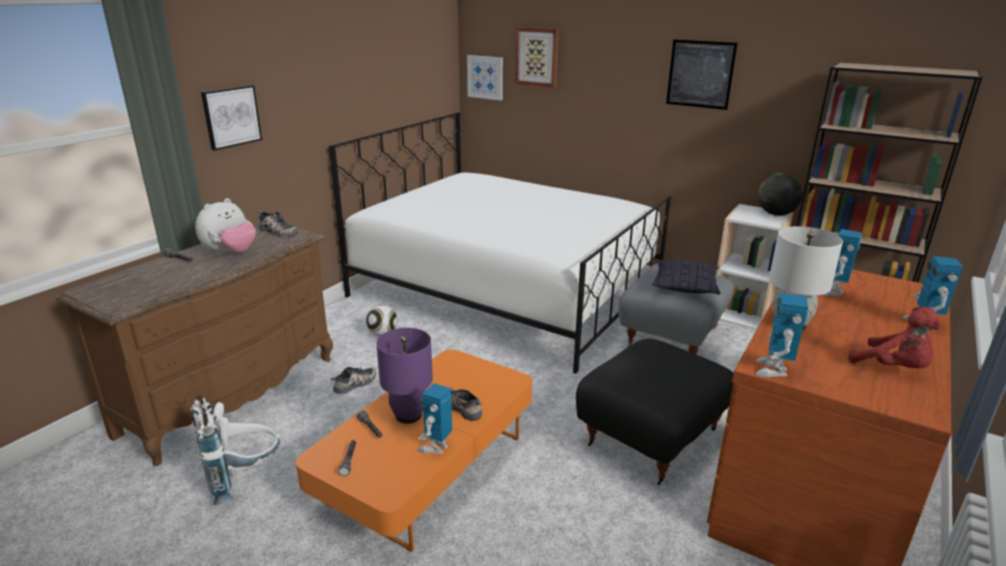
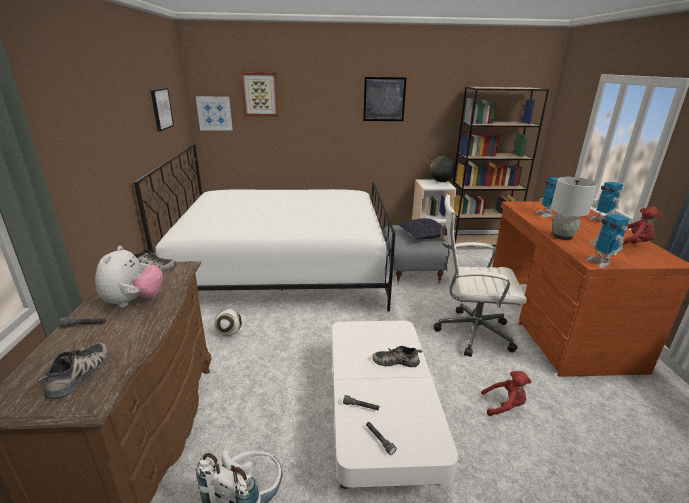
camera: 35 degrees left, 0 degrees up
picture [201,85,262,151] -> picture moved to [150,88,174,131]
orange coffee table [296,350,532,552] -> white coffee table [332,321,458,489]
shoe [331,367,376,394] -> shoe moved to [37,343,109,399]
purple table lamp [376,328,433,424] -> none
toy robot [417,383,452,454] -> none
black ottoman [576,338,733,485] -> white office chair [434,194,527,357]
none -> red plush toy [481,371,531,416]

